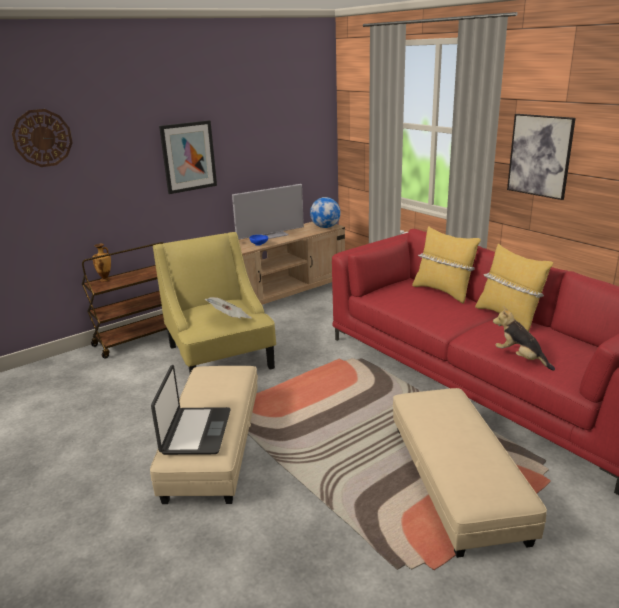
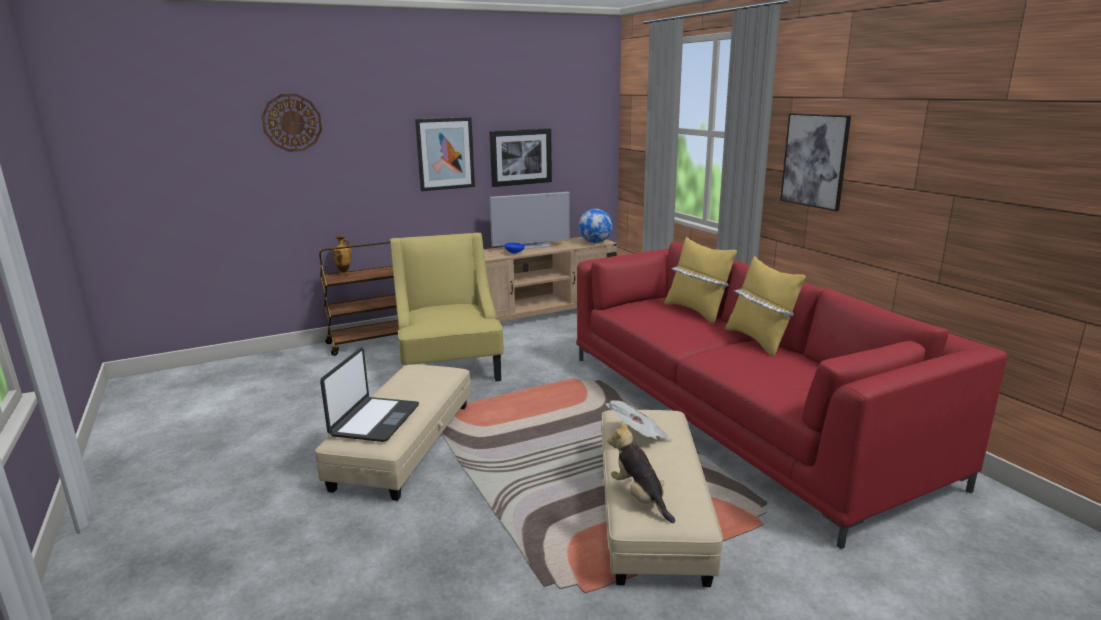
camera: 10 degrees right, 5 degrees down
newspaper [205,297,252,319] -> newspaper moved to [605,400,672,440]
plush toy [493,306,555,370] -> plush toy moved to [607,420,675,523]
none -> picture [490,128,552,187]

